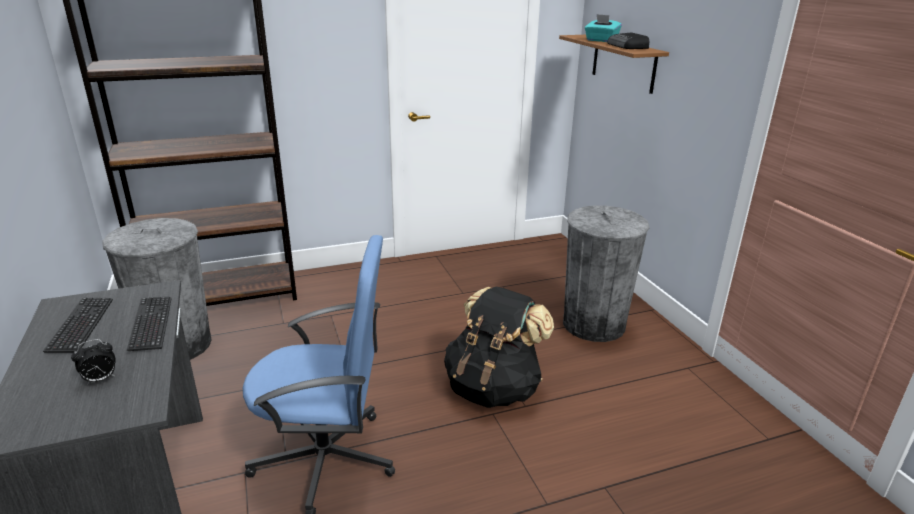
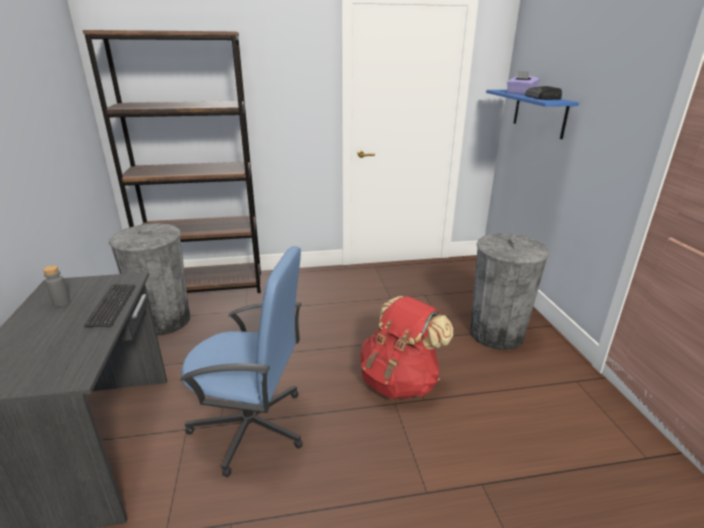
camera: 10 degrees right, 0 degrees up
keyboard [43,298,113,353] -> grey bottle [43,266,70,307]
alarm clock [71,339,116,385] -> none
black backpack [444,286,554,408] -> red backpack [360,296,453,399]
brown shelf [559,35,669,94] -> blue shelf [486,90,579,139]
turquoise tissue box [585,14,622,42] -> purple tissue box [507,71,540,95]

